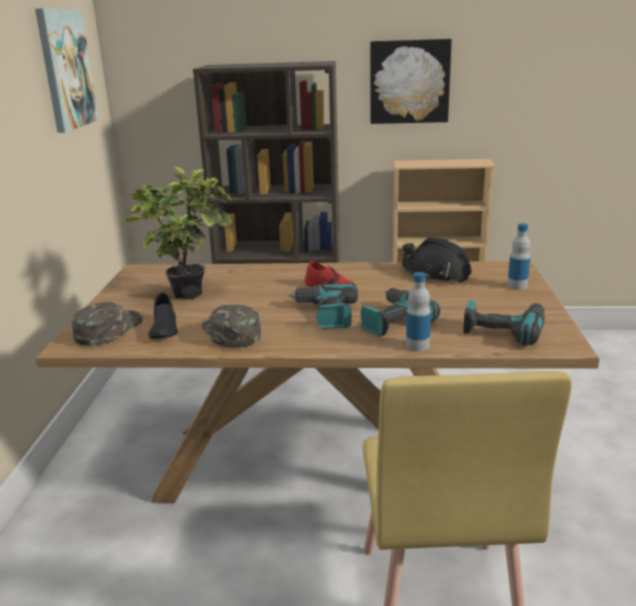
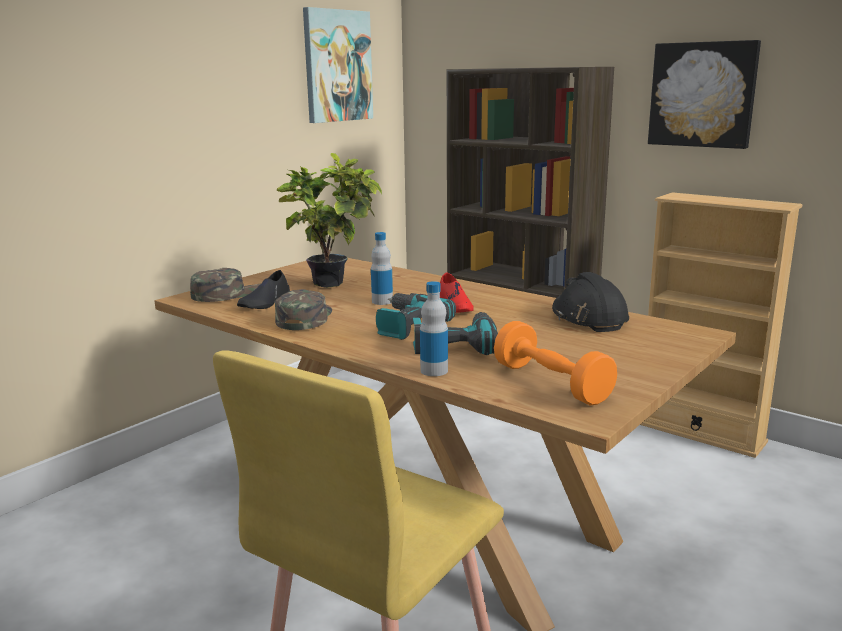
camera: 35 degrees right, 5 degrees down
power drill [463,300,545,346] -> orange dumbbell [494,321,617,405]
bottle [507,223,531,290] -> bottle moved to [371,232,393,305]

